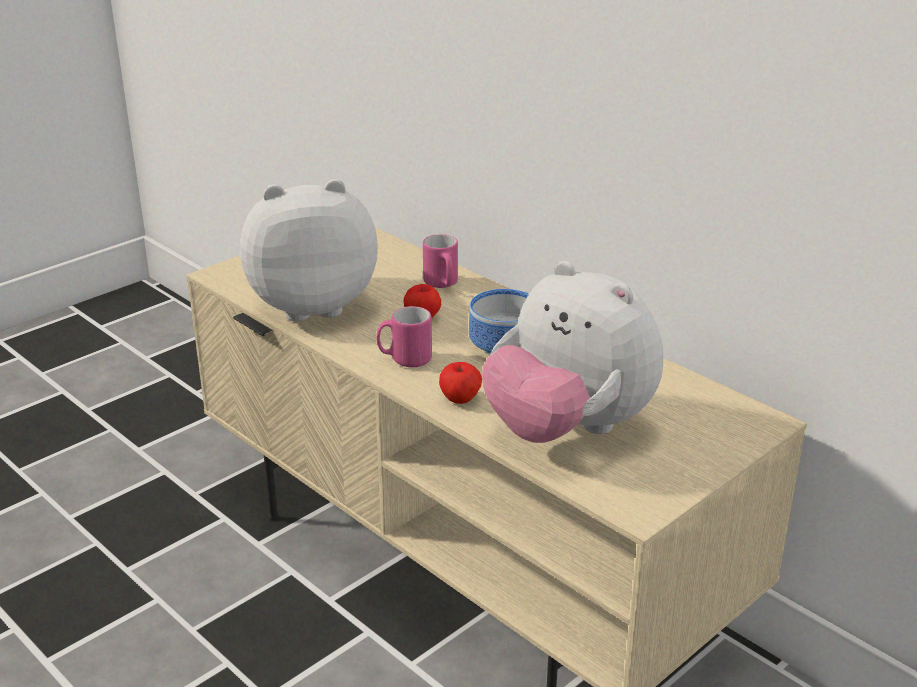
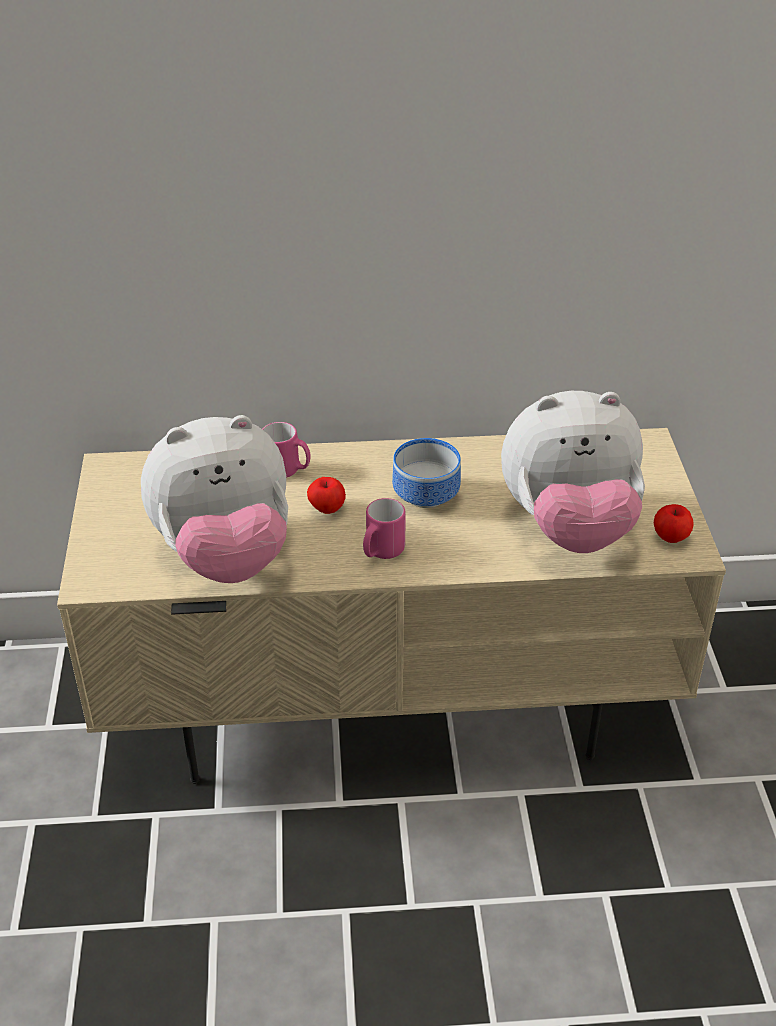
camera: 50 degrees left, 10 degrees up
plush toy [240,179,378,321] -> plush toy turned 135 degrees counterclockwise [141,415,288,583]
apple [439,362,482,404] -> apple moved to [654,504,694,543]

